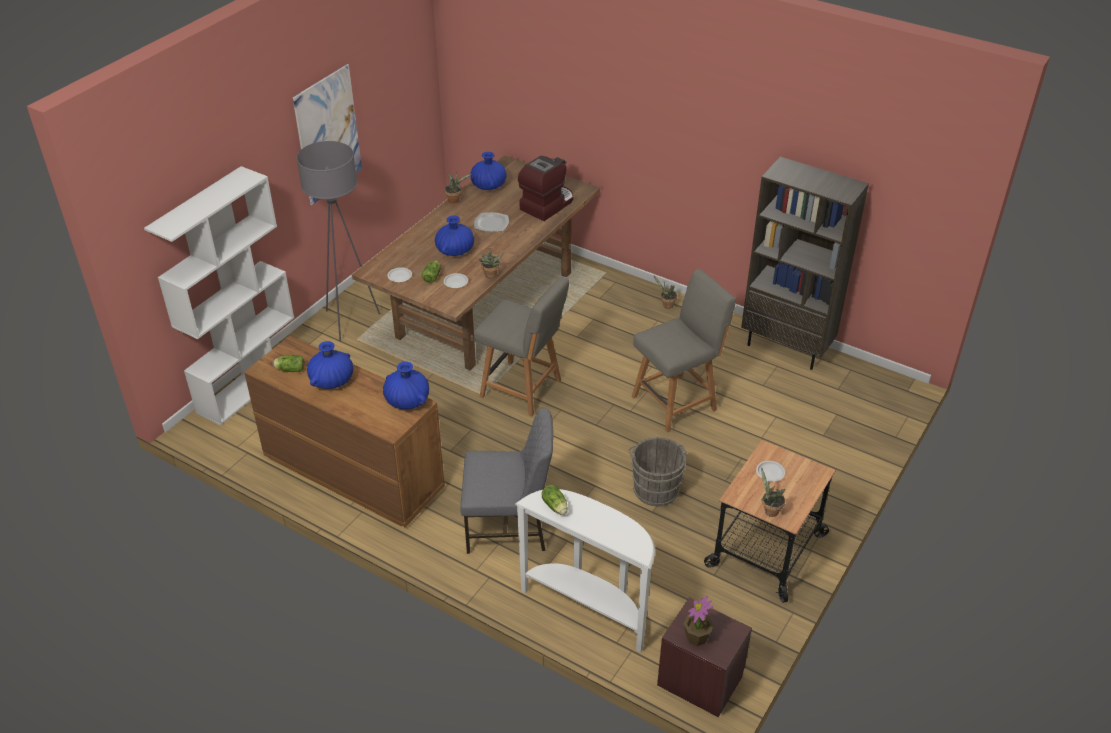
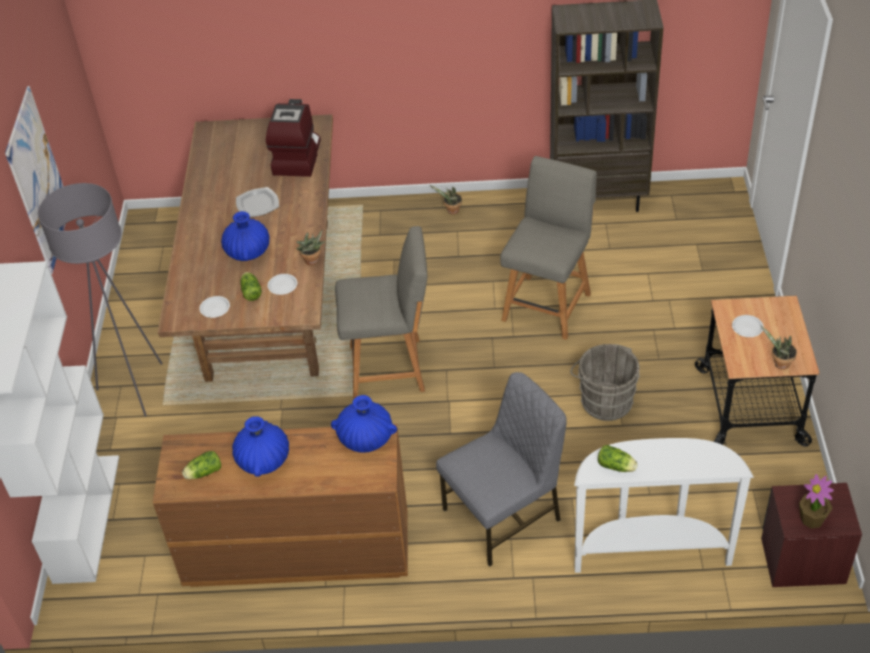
camera: 30 degrees left, 5 degrees up
potted plant [445,172,471,204] -> none
blue vase [470,152,507,190] -> none

